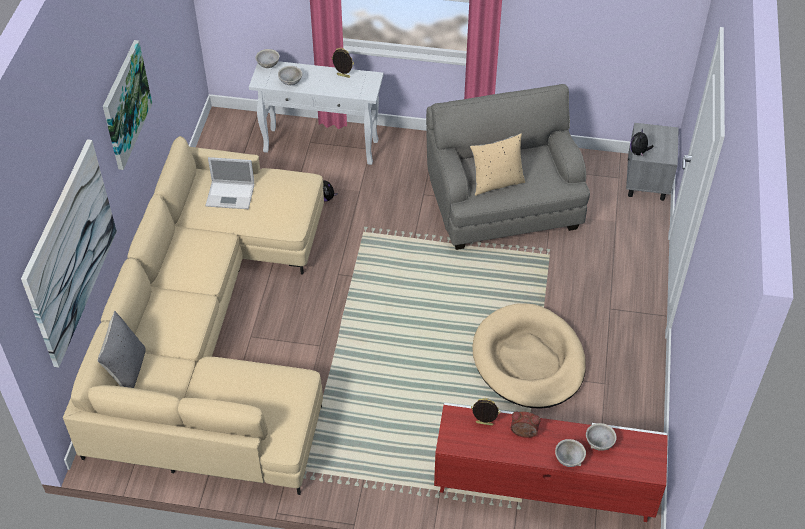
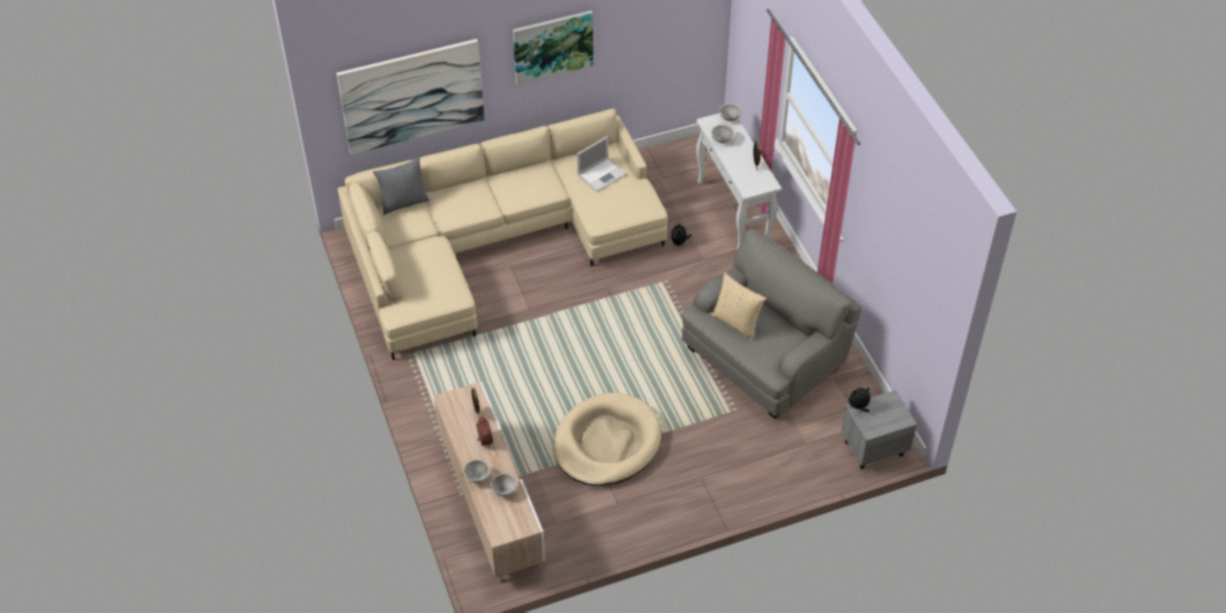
camera: 60 degrees right, 0 degrees up
laptop [205,157,254,209] -> laptop turned 105 degrees counterclockwise [577,136,626,192]
red tv stand [434,403,668,522] -> beige tv stand [434,382,545,582]

